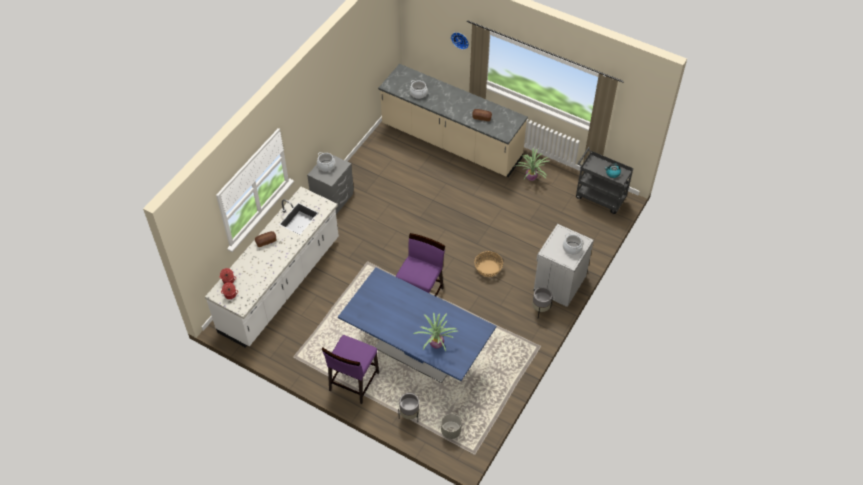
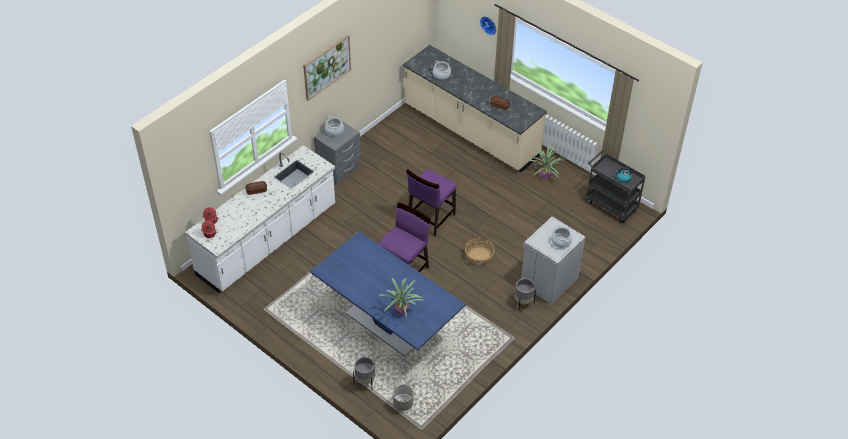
camera: 10 degrees right, 5 degrees down
purple chair [322,335,379,404] -> purple chair moved to [406,169,457,236]
none -> picture [303,35,351,101]

